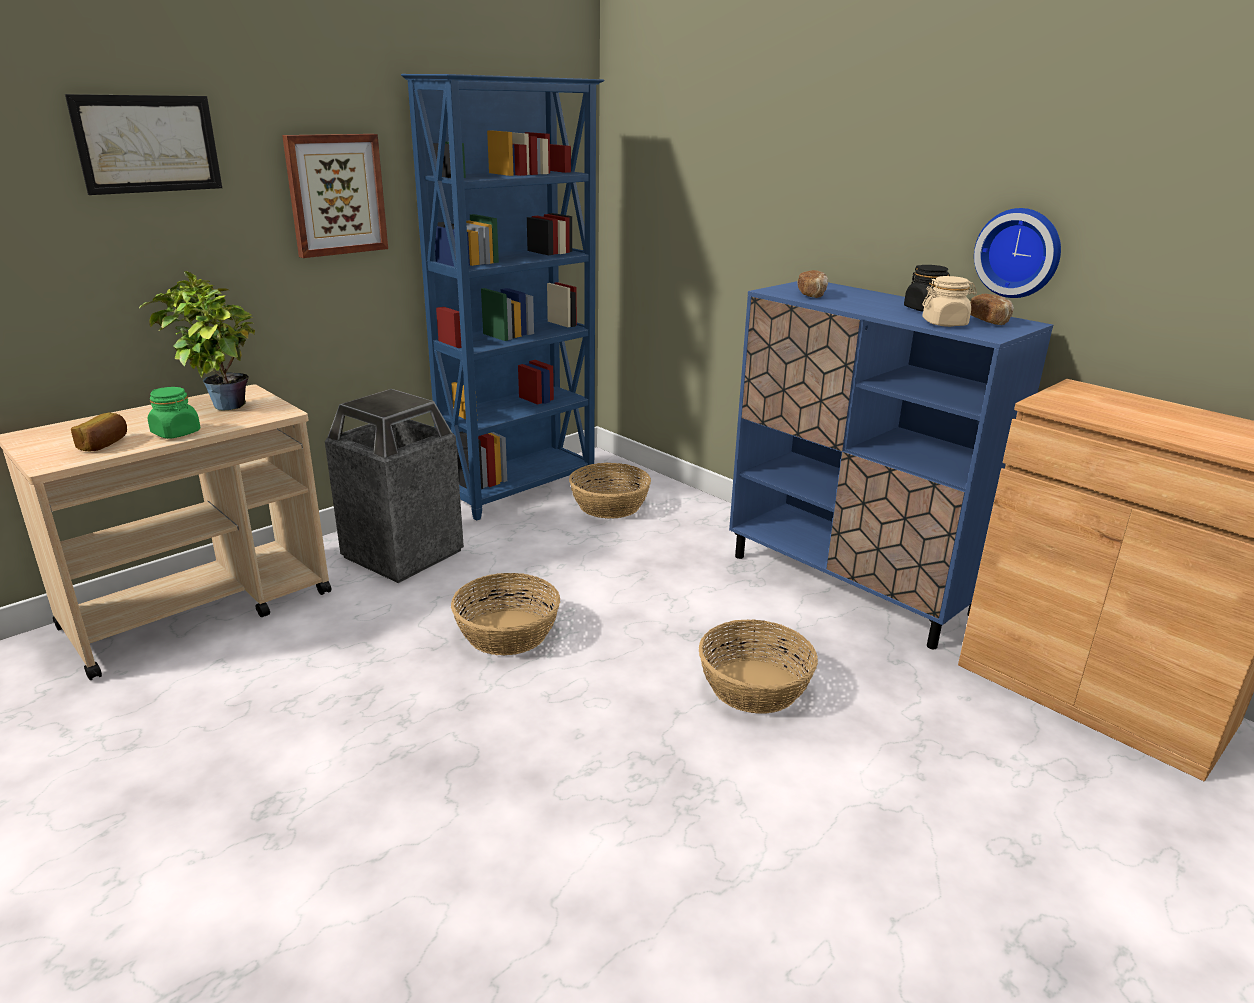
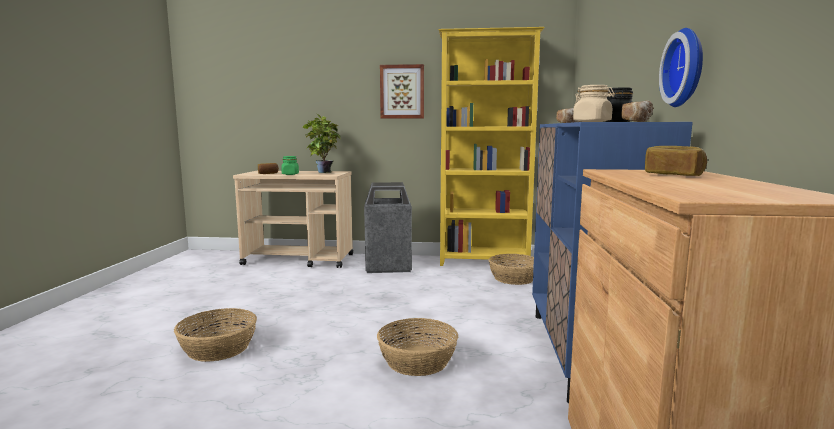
camera: 50 degrees right, 15 degrees down
picture [65,94,222,195] -> none
blue bookcase [401,74,604,521] -> yellow bookcase [438,27,545,266]
basket [451,573,560,656] -> basket moved to [174,308,257,362]
none -> bread [645,146,707,176]

